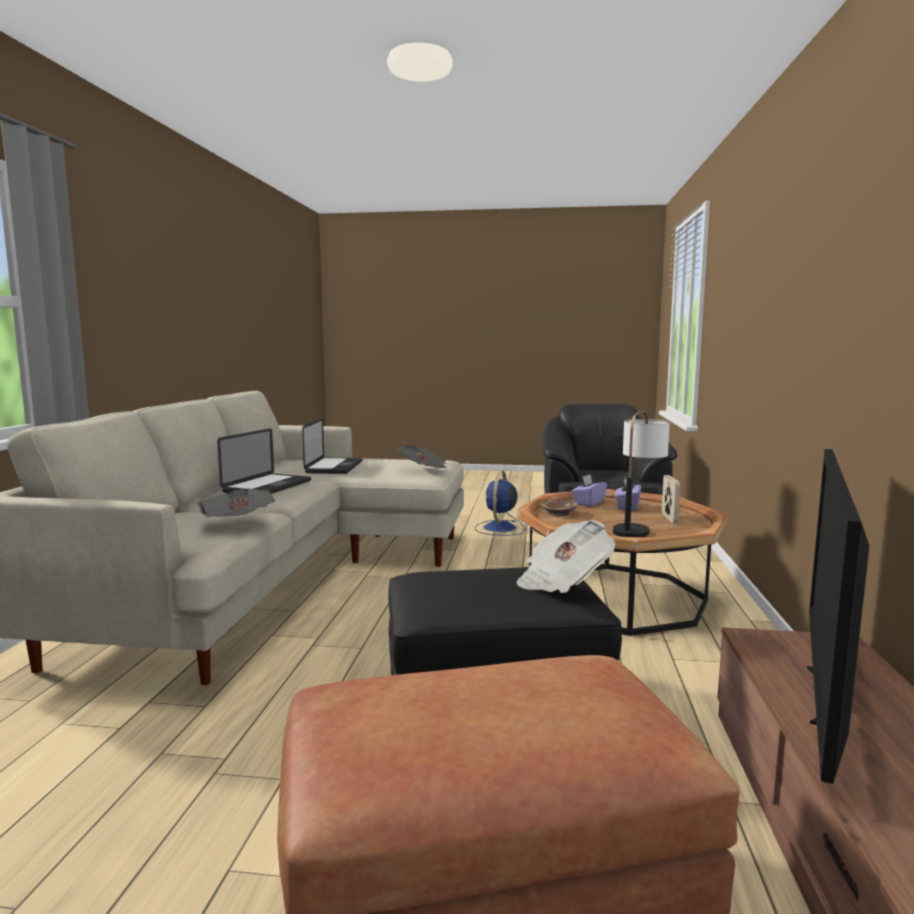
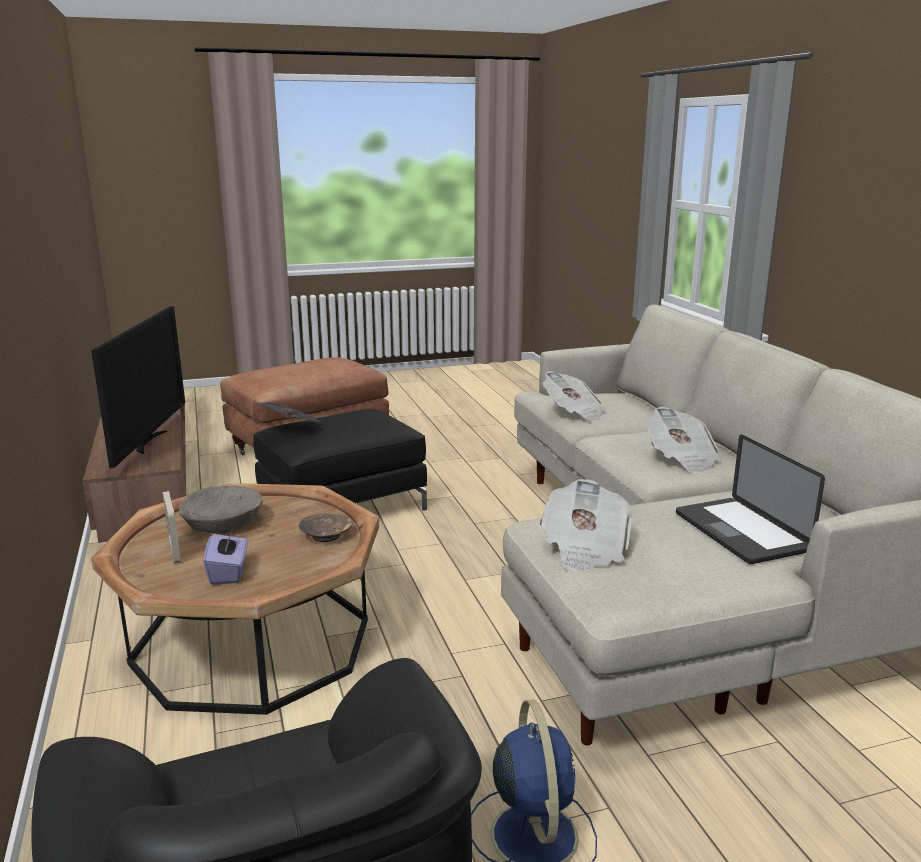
camera: 155 degrees right, 10 degrees up
laptop [217,428,311,494] -> newspaper [645,407,722,474]
purple tissue box [571,474,607,507] -> none
table lamp [613,411,670,537] -> beige bowl [179,485,263,533]

